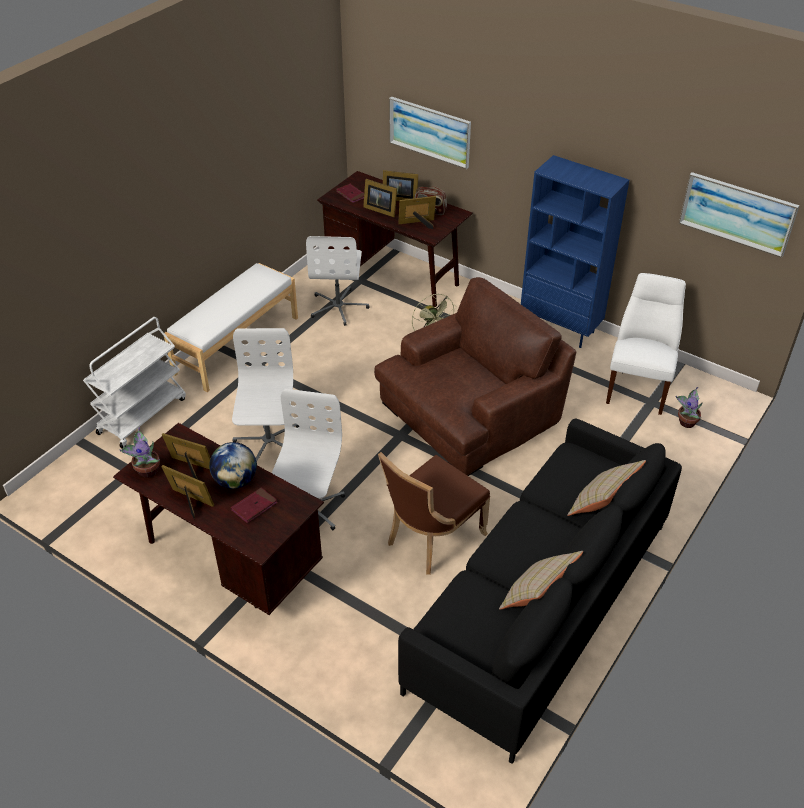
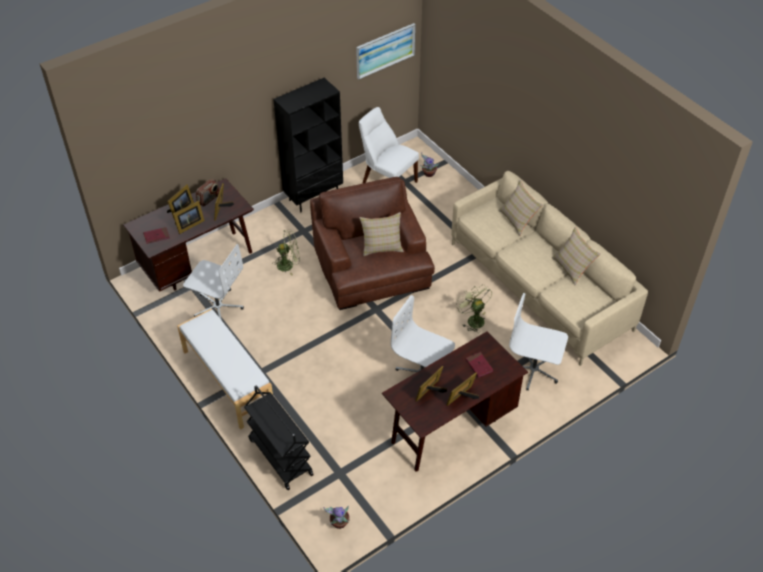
camera: 70 degrees left, 5 degrees up
white cart [83,317,186,449] -> black cart [244,386,314,490]
potted plant [120,427,160,478] -> potted plant moved to [324,506,350,529]
globe [209,442,257,489] -> none
white office chair [232,328,299,463] -> white office chair moved to [509,293,568,390]
brown chair [378,452,490,575] -> green fan [456,284,492,333]
picture [389,97,471,169] -> none
black sofa [398,419,682,764] -> beige sofa [451,171,648,366]
blue bookcase [521,155,629,348] -> black bookcase [273,78,343,212]
none -> beige pillow [359,212,404,256]

